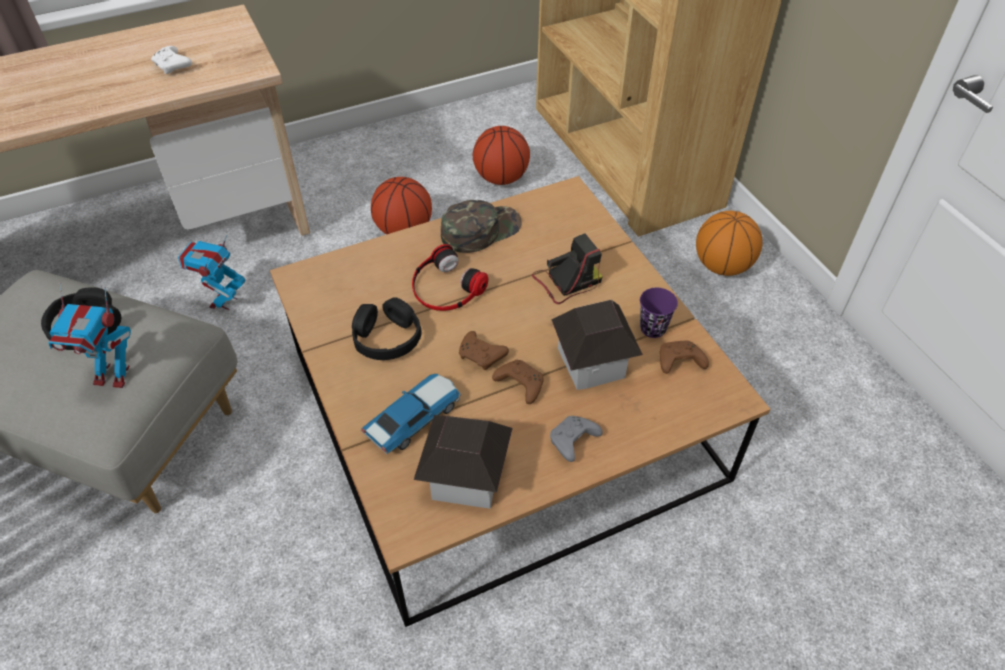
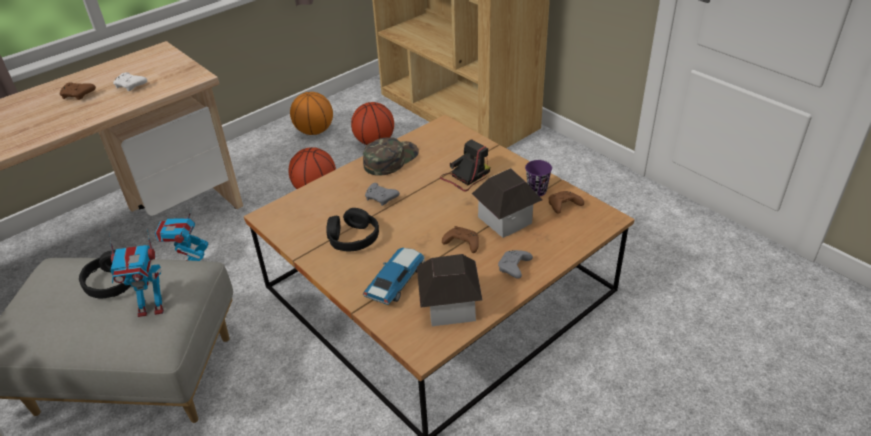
camera: 15 degrees left, 10 degrees down
headphones [412,244,488,311] -> grey game controller [365,183,400,206]
brown game controller [459,331,509,370] -> brown game controller moved to [60,82,96,100]
basketball [696,211,763,276] -> basketball moved to [290,92,333,135]

